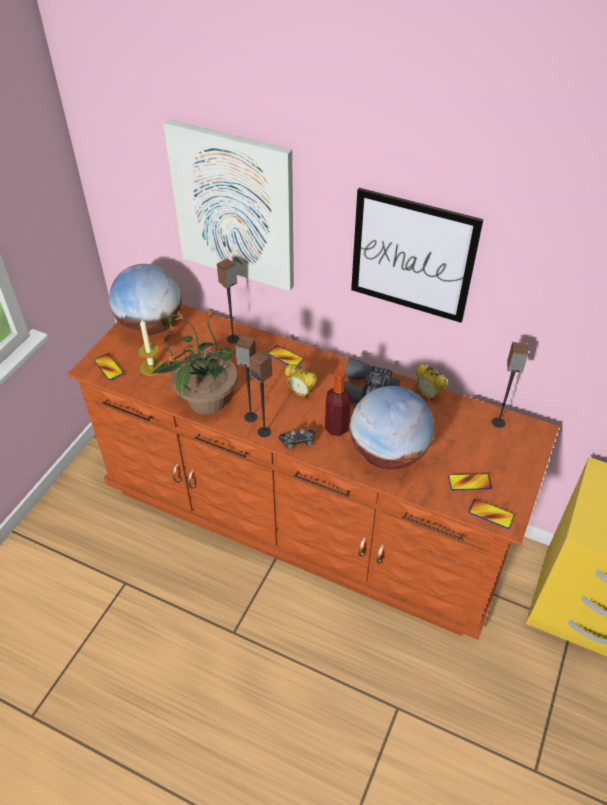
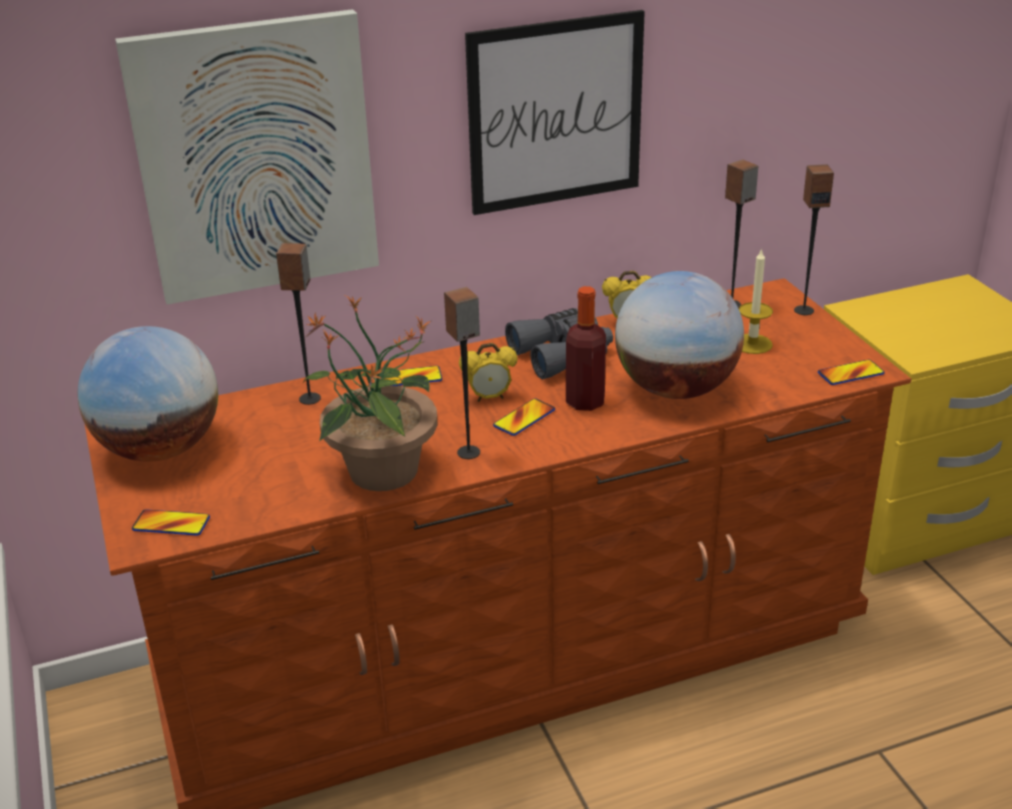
camera: 45 degrees left, 15 degrees down
candle [138,319,163,376] -> candle moved to [739,248,773,354]
speaker [249,350,272,437] -> speaker moved to [794,164,834,315]
game controller [278,428,315,450] -> none
phone [448,474,492,490] -> phone moved to [493,398,555,436]

